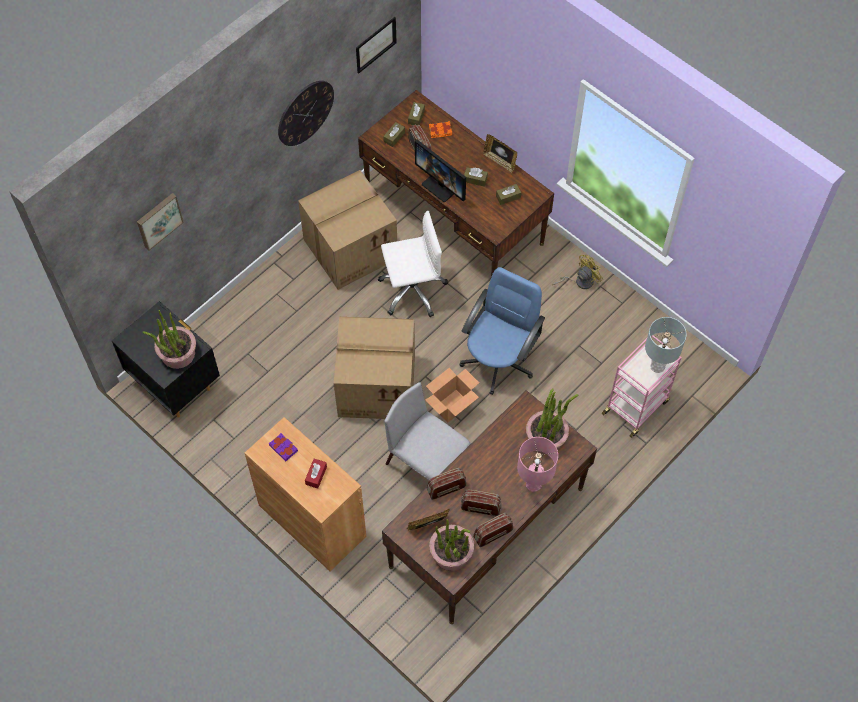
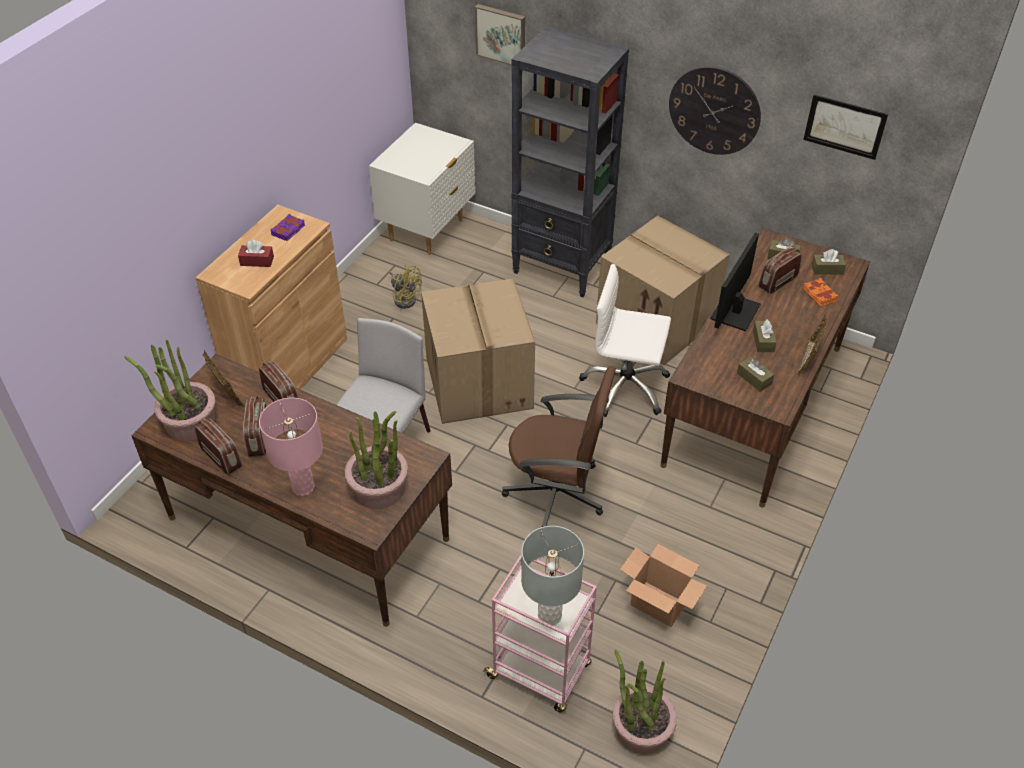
camera: 75 degrees right, 15 degrees down
black nightstand [112,301,220,418] -> white nightstand [369,123,475,255]
potted plant [142,310,196,369] -> potted plant moved to [612,649,677,754]
white office chair [378,211,448,317] -> white office chair turned 135 degrees clockwise [579,264,671,417]
cardboard box [426,368,479,422] -> cardboard box moved to [620,544,707,627]
blue office chair [460,267,545,395] -> brown office chair [502,366,616,527]
yellow fan [553,255,603,289] -> yellow fan moved to [389,265,422,309]
none -> black bookcase [511,26,629,297]

